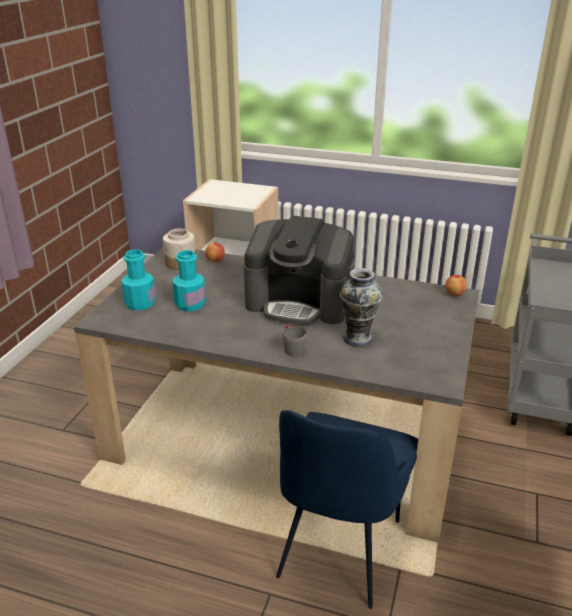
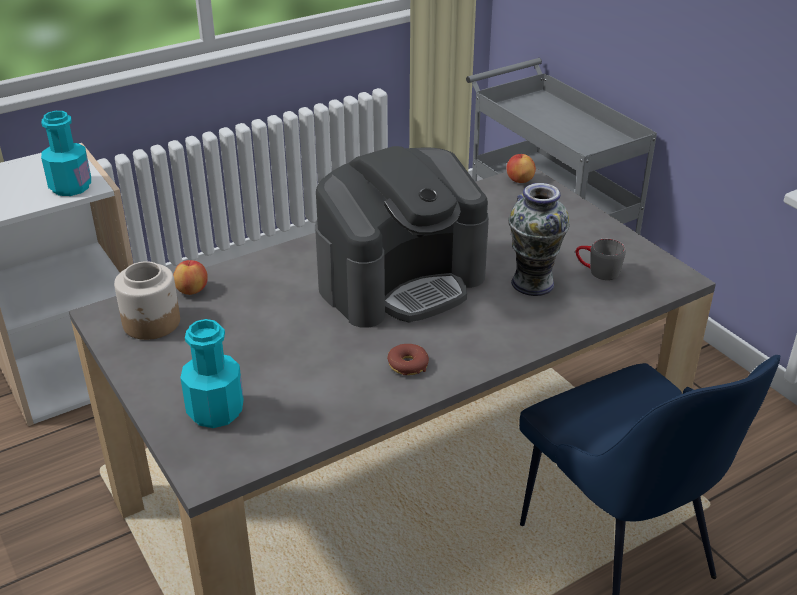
camera: 50 degrees left, 5 degrees up
turquoise bottle [172,250,206,311] -> turquoise bottle moved to [41,111,91,196]
grey mug [283,325,307,356] -> grey mug moved to [575,238,626,280]
none -> donut [387,344,429,375]

